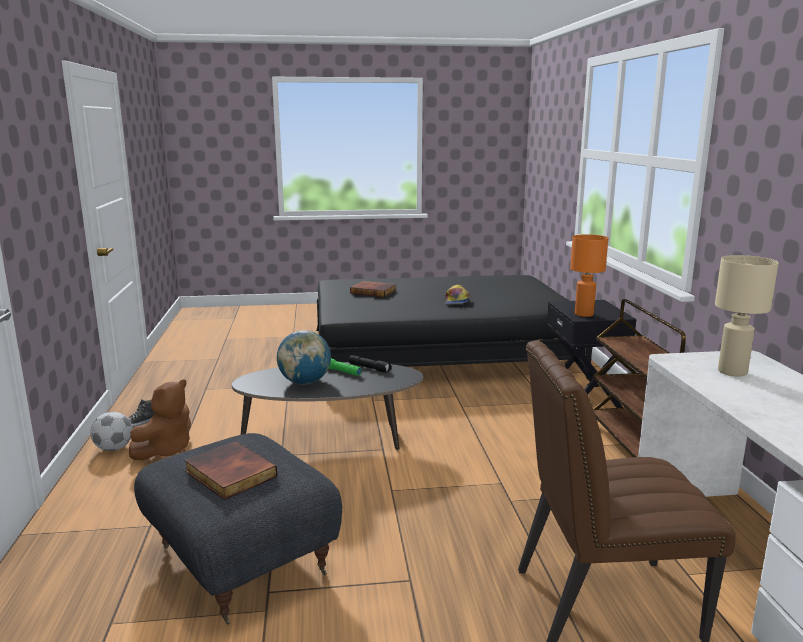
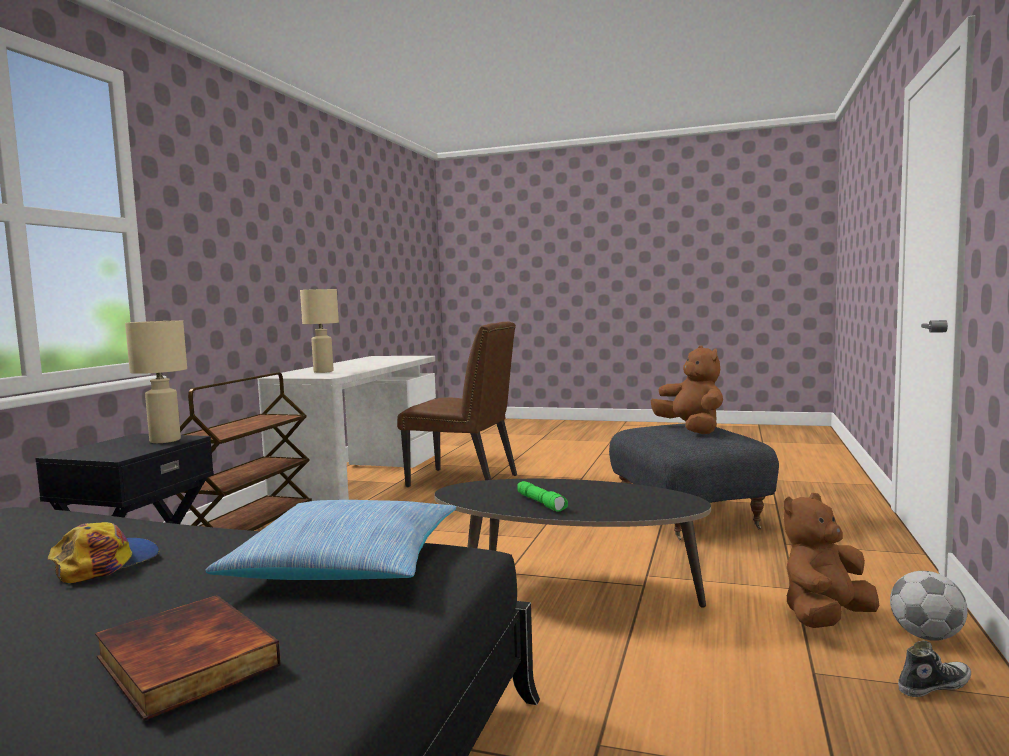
camera: 155 degrees left, 10 degrees down
book [184,441,277,500] -> brown plush toy [651,345,723,434]
globe [277,330,331,384] -> none
black flashlight [349,355,392,373] -> none
orange table lamp [570,234,608,317] -> beige table lamp [125,320,187,443]
none -> pillow [205,500,456,580]

